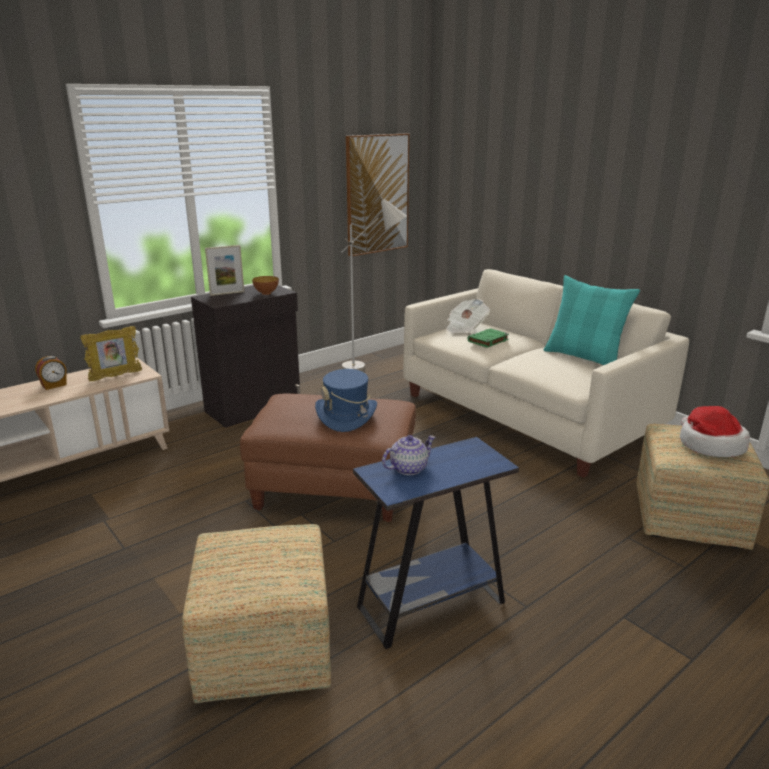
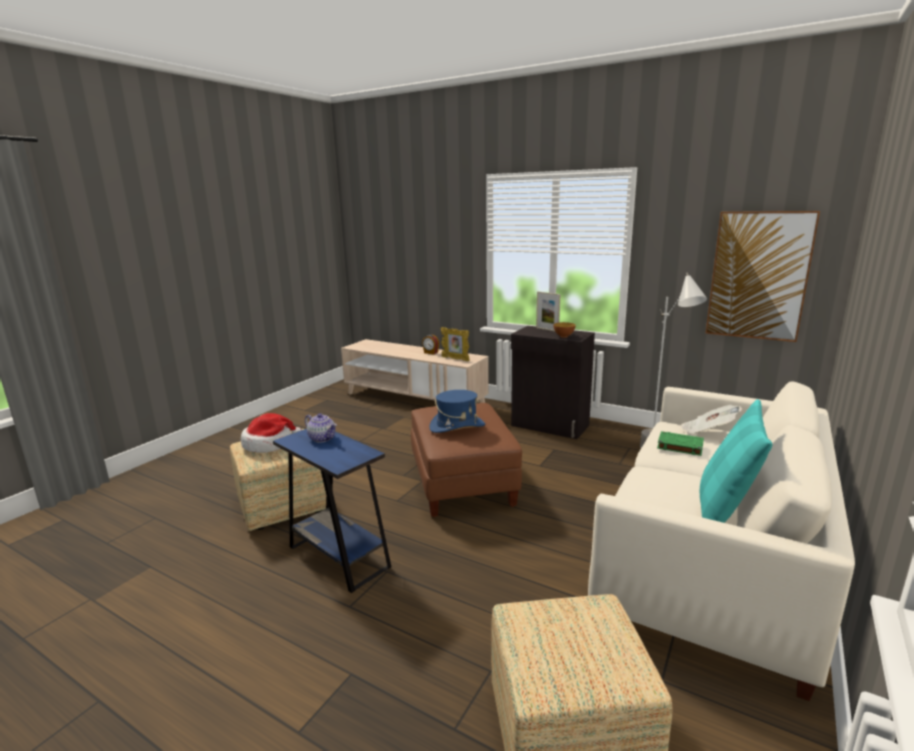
camera: 70 degrees right, 5 degrees down
hat [680,406,750,457] -> hat moved to [241,413,302,453]

